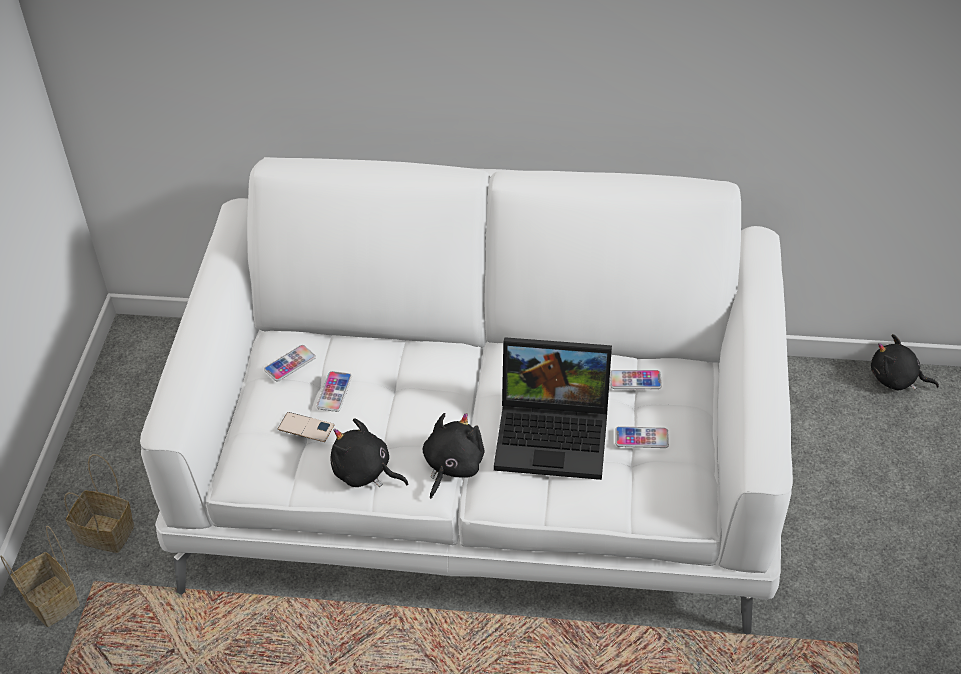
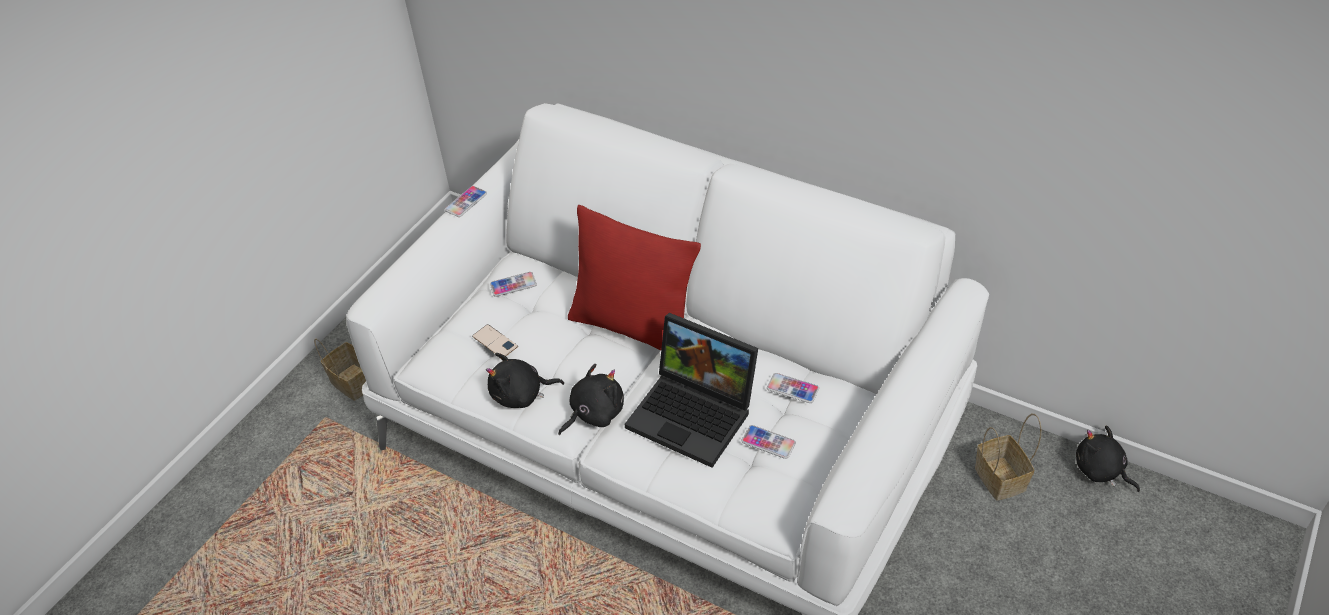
camera: 25 degrees right, 0 degrees up
basket [0,526,80,627] -> basket moved to [975,414,1041,501]
phone [316,371,352,412] -> phone moved to [445,186,487,217]
black plush toy [330,418,408,487] -> black plush toy turned 60 degrees counterclockwise [486,353,564,408]
none -> red pillow [568,205,701,350]

